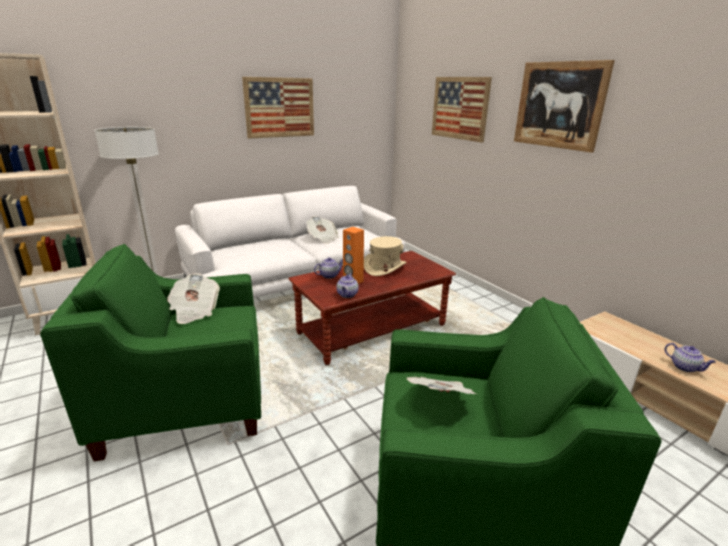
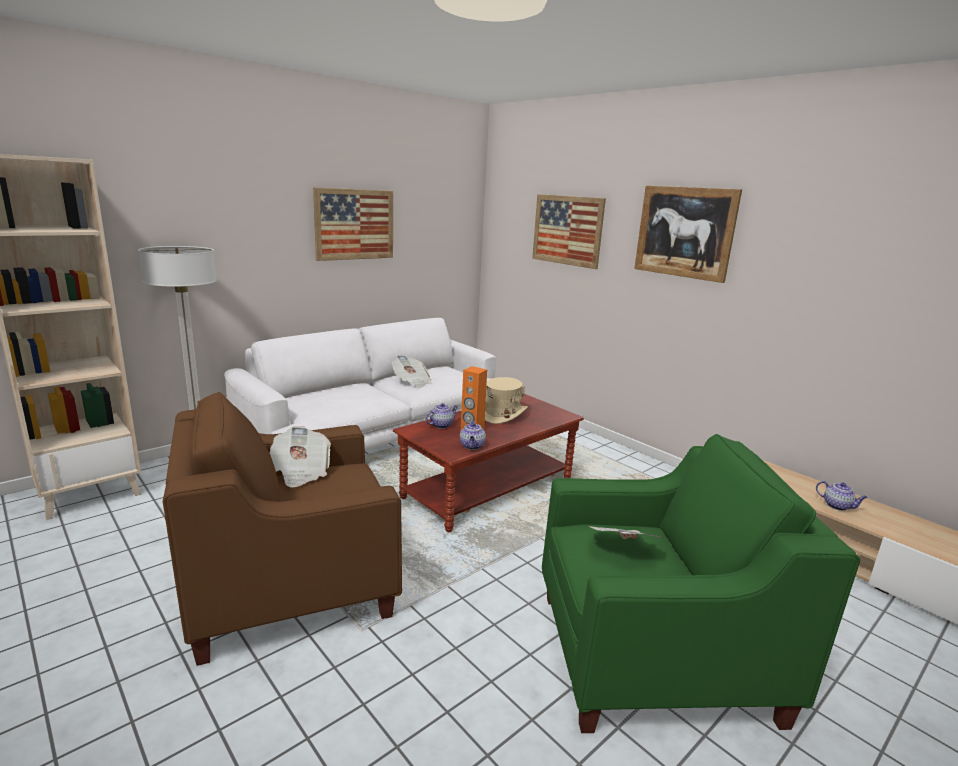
camera: 10 degrees left, 5 degrees down
green armchair [40,244,261,462] -> brown armchair [163,392,402,666]

